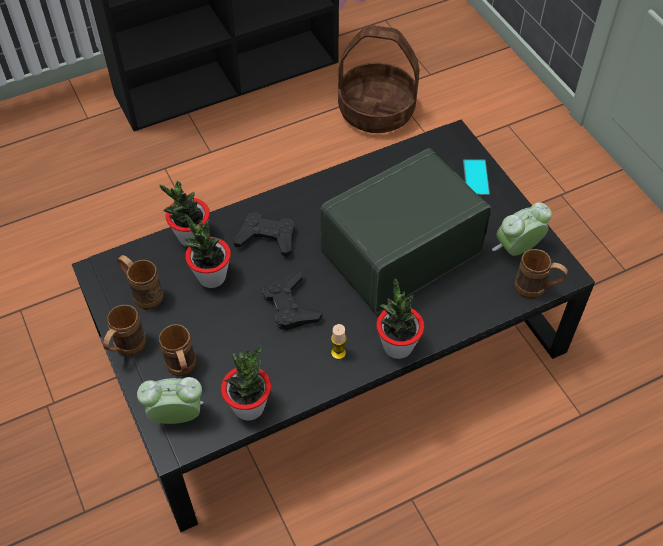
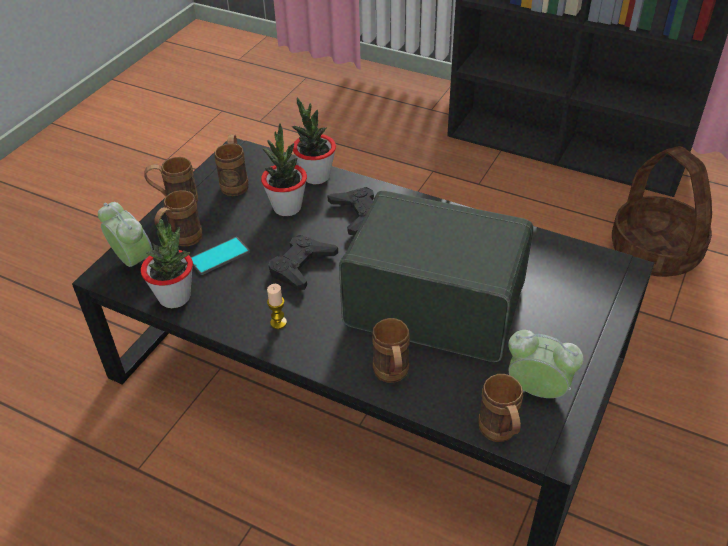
camera: 55 degrees right, 10 degrees down
potted plant [376,278,424,359] -> none
phone [463,159,490,196] -> phone moved to [191,237,250,275]
none -> brown mug [372,318,410,383]

